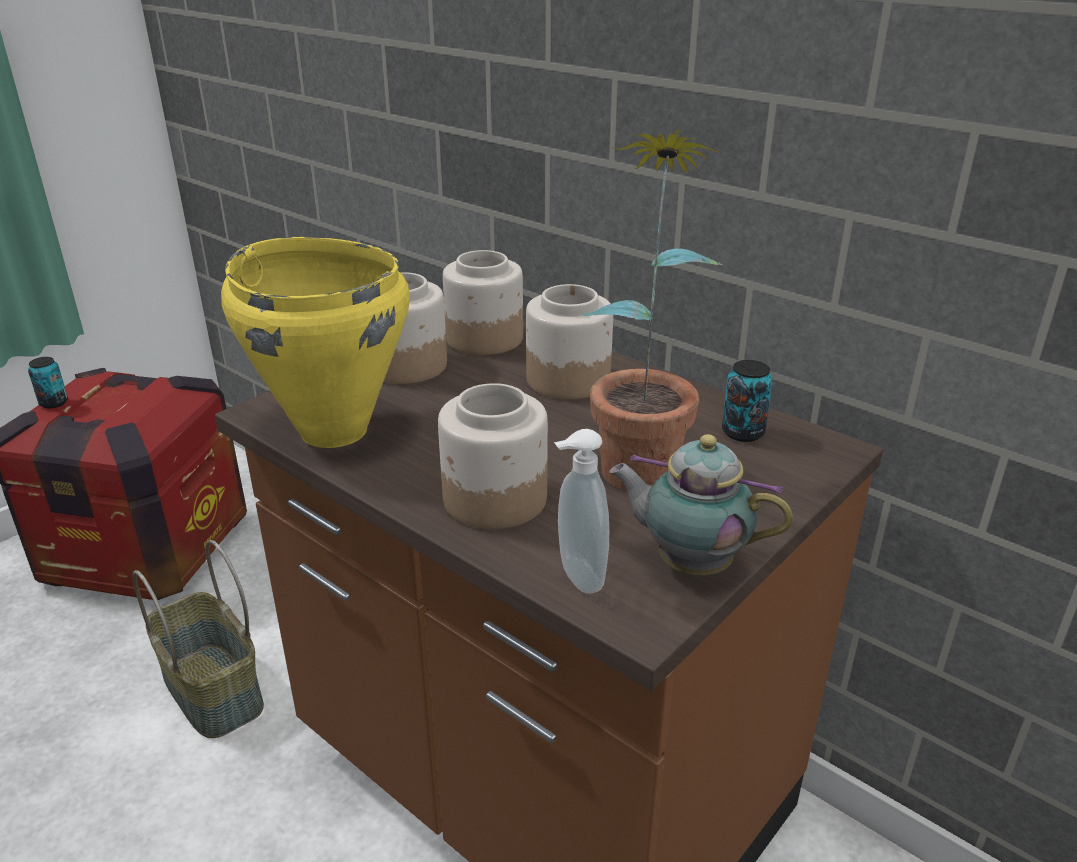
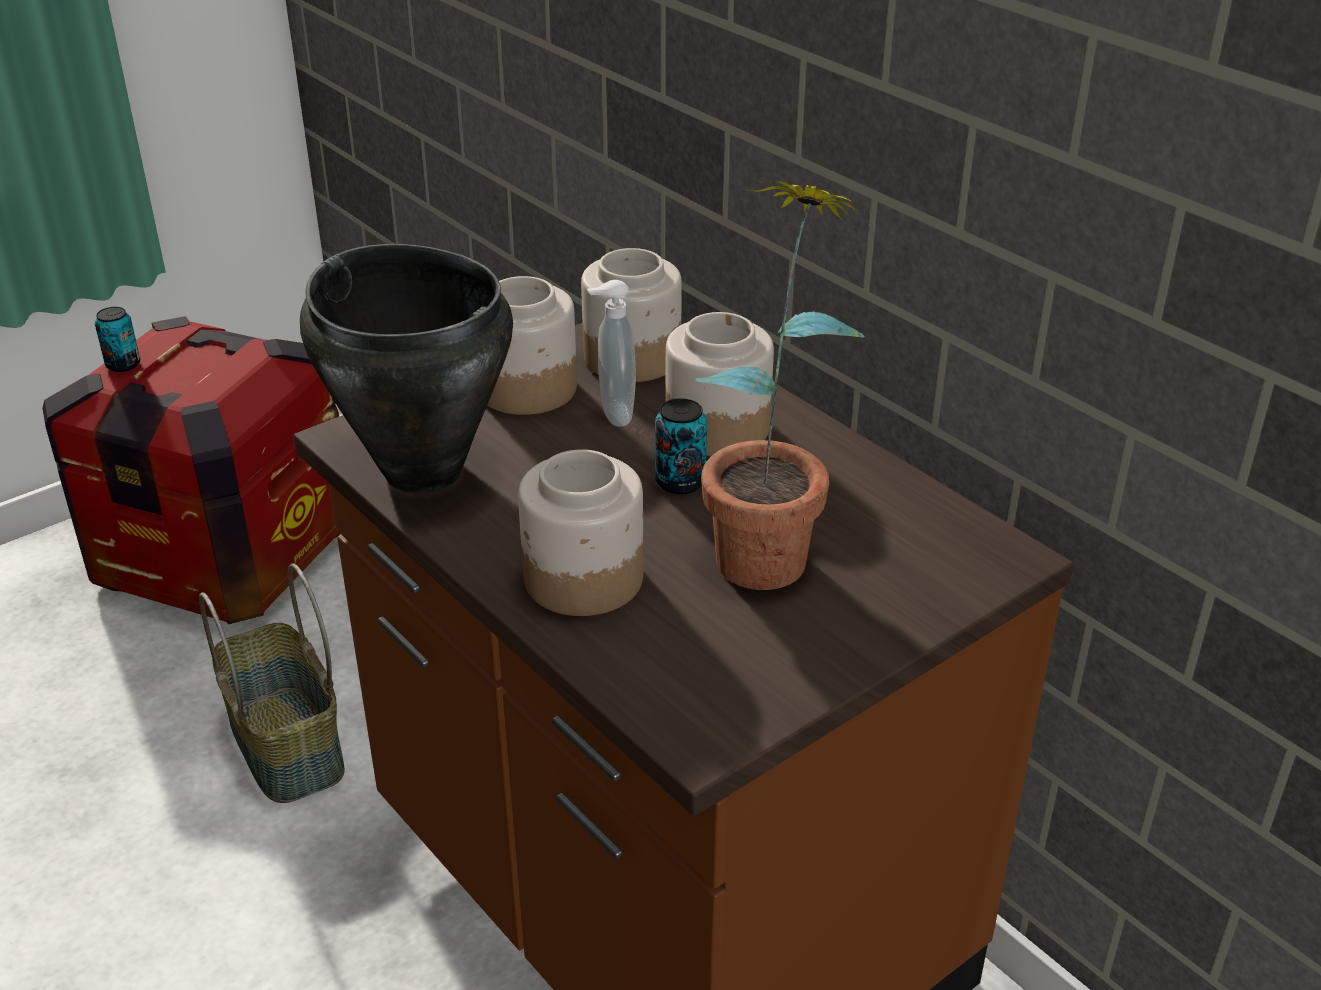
camera: 10 degrees right, 5 degrees up
yellow cooking pot [221,237,410,448] -> black cooking pot [300,244,513,493]
soap dispenser [554,429,609,594] -> soap dispenser moved to [587,280,636,427]
teapot [609,434,793,575] -> none
can [722,360,773,442] -> can moved to [655,398,707,494]

